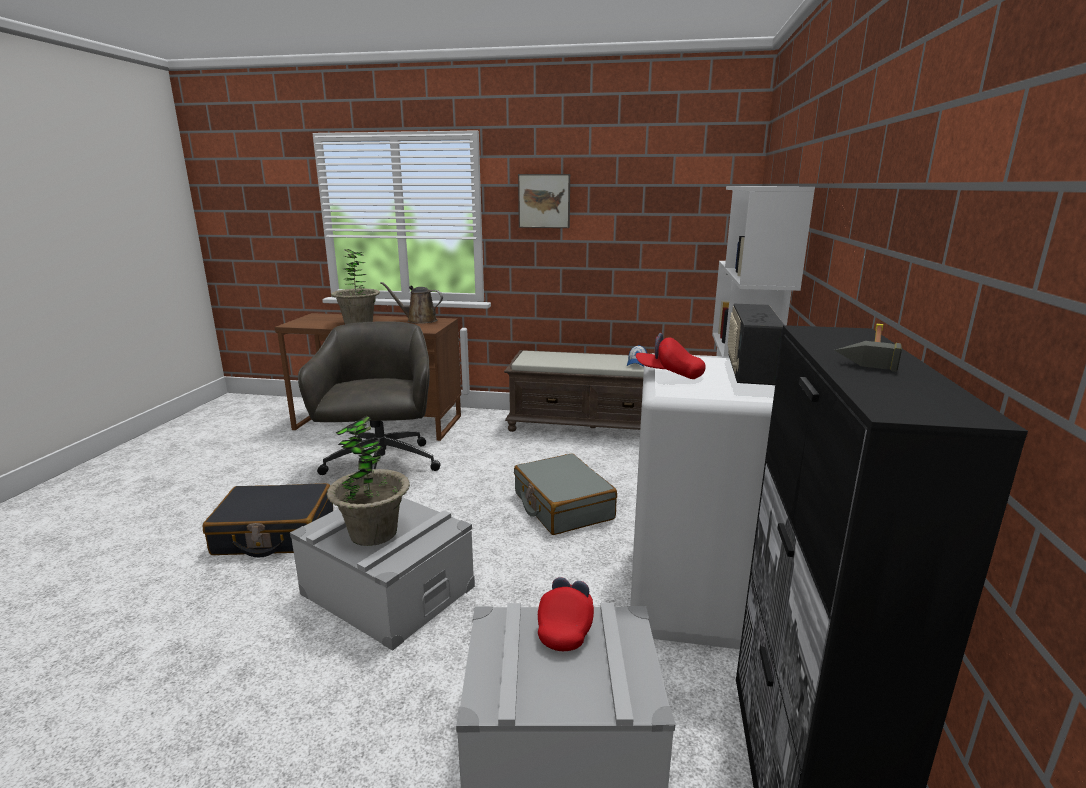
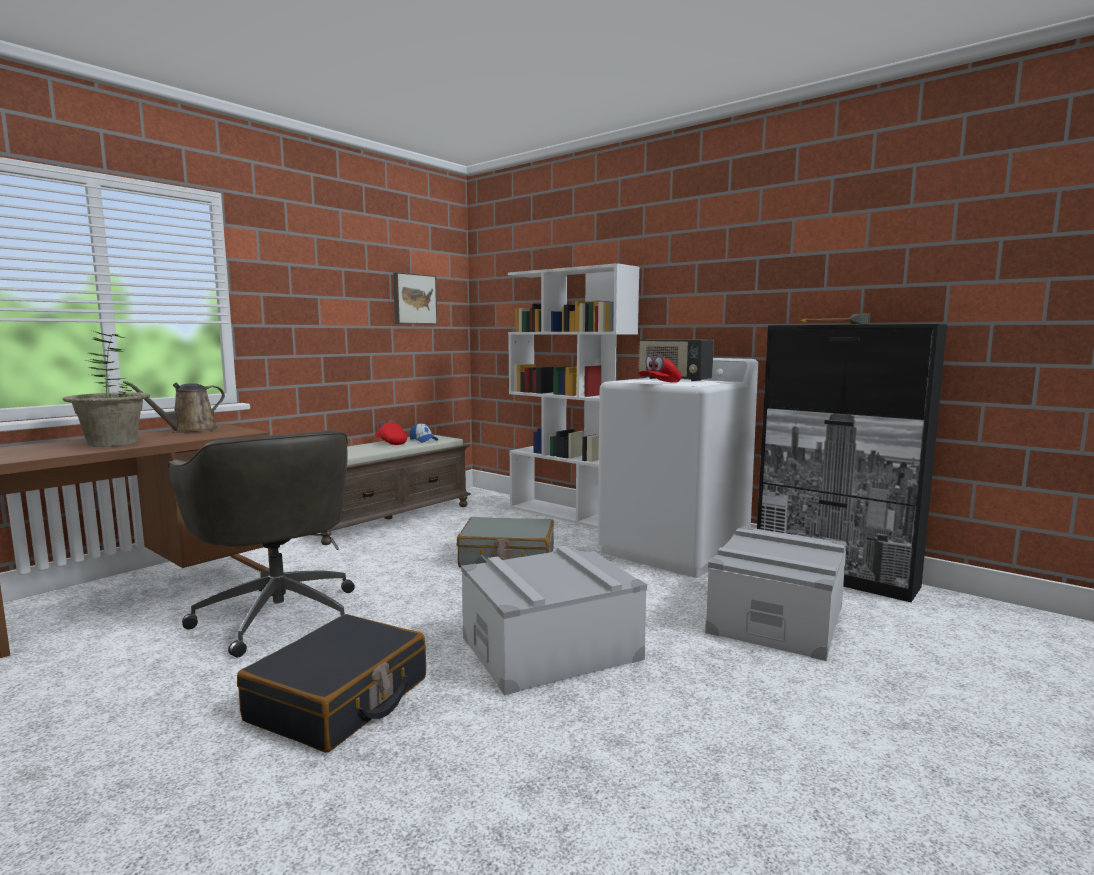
camera: 60 degrees left, 10 degrees down
grey office chair [298,321,440,475] -> grey office chair turned 150 degrees counterclockwise [168,430,355,658]
potted plant [327,415,410,546] -> none
picture [518,174,570,228] -> picture moved to [393,272,437,324]
red cap [538,577,594,651] -> red cap moved to [375,420,407,445]

